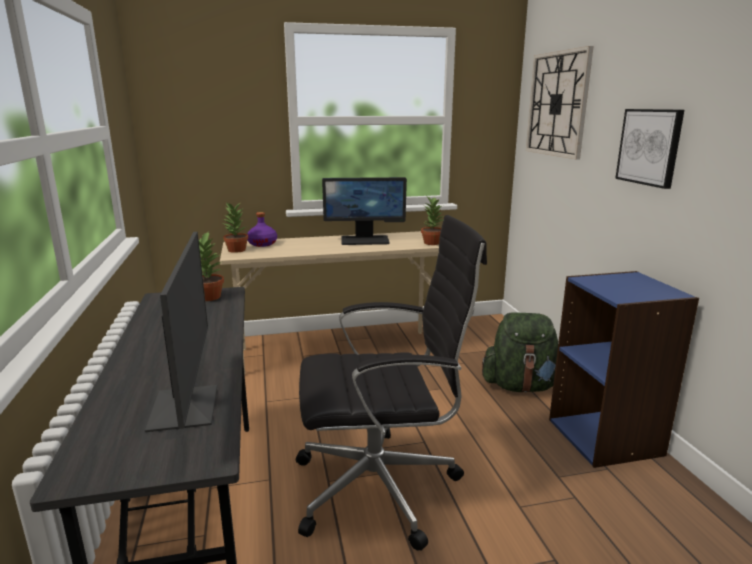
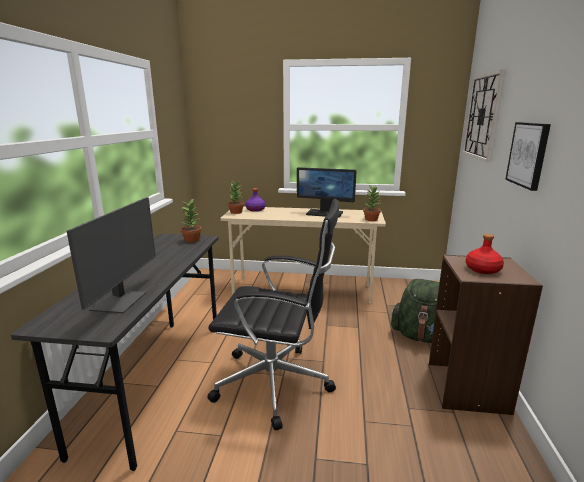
camera: 20 degrees right, 0 degrees up
blue bookcase [549,271,699,468] -> brown bookcase [429,255,543,415]
none -> red bottle [466,234,504,274]

